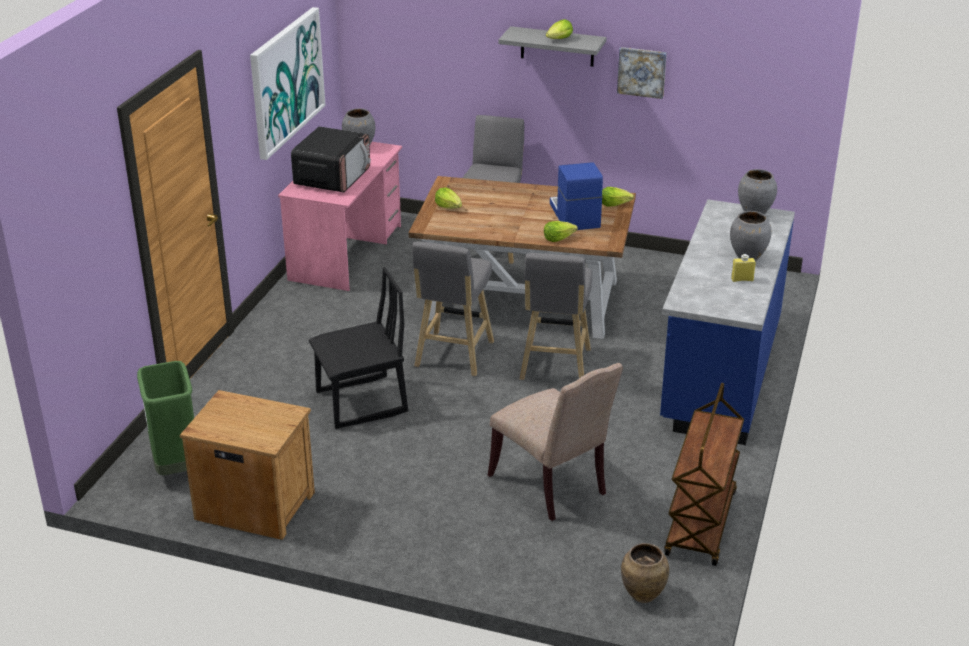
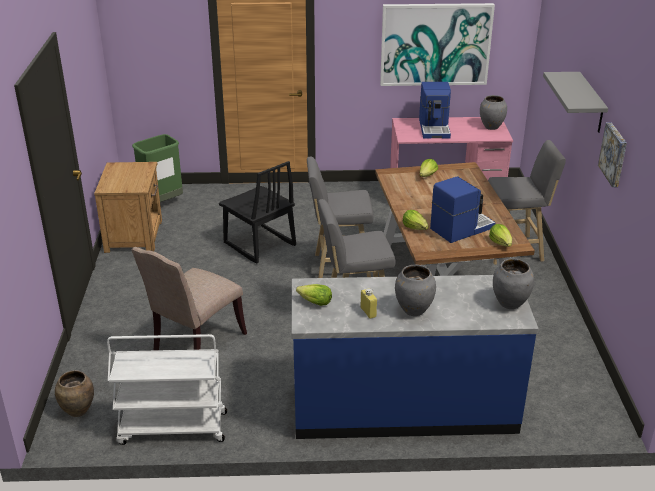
camera: 70 degrees right, 0 degrees up
microwave [291,126,371,192] -> coffee machine [419,82,451,139]
lettuce [546,19,573,39] -> lettuce moved to [296,284,332,306]
brown cart [664,383,744,566] -> white cart [107,334,227,445]

